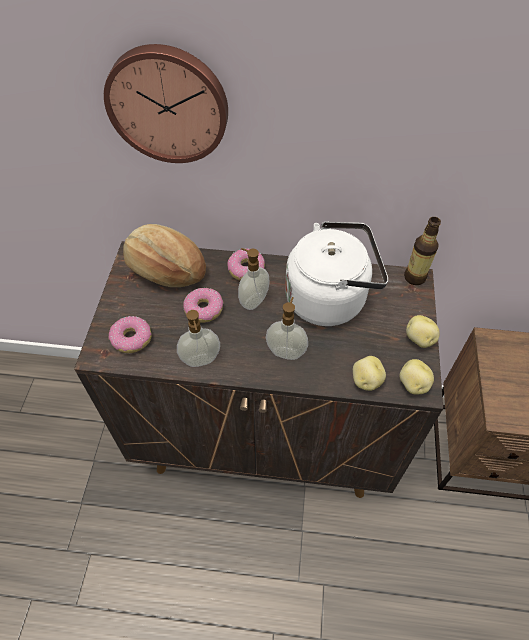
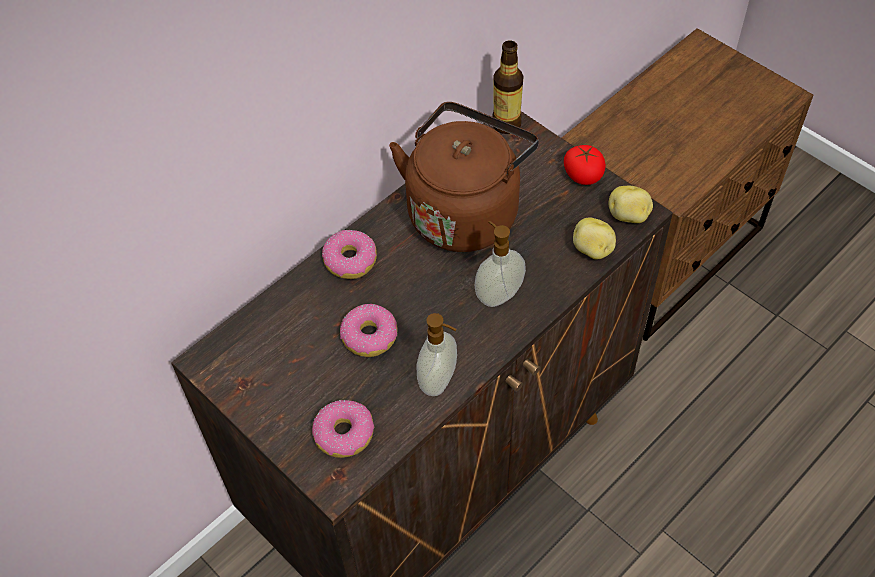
camera: 50 degrees left, 0 degrees up
wall clock [104,44,228,163] -> none
bread [123,224,206,287] -> none
soap dispenser [238,248,269,310] -> none
white kettle [285,221,388,326] -> brown kettle [389,102,539,252]
potato [406,315,440,348] -> tomato [564,145,606,185]

